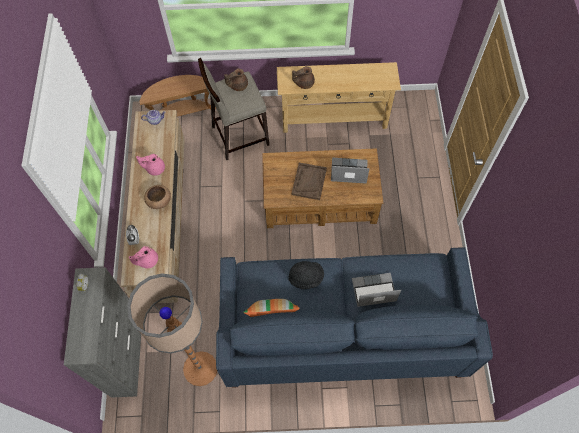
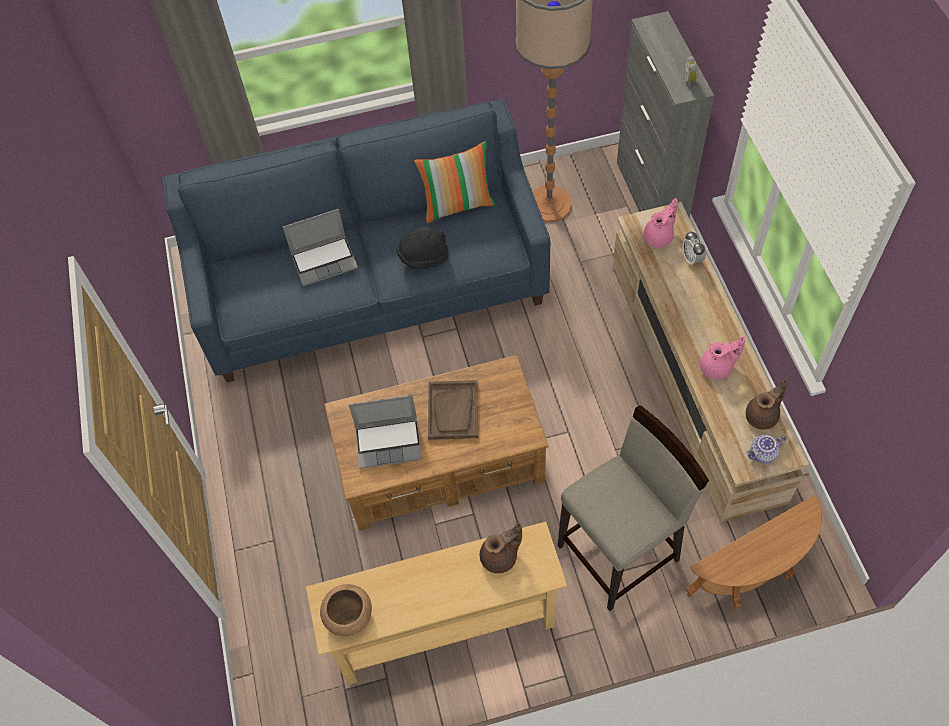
camera: 170 degrees right, 5 degrees down
brown bowl [144,185,171,209] -> brown bowl moved to [320,584,372,636]
brown teapot [224,68,248,91] -> brown teapot moved to [746,379,788,430]

